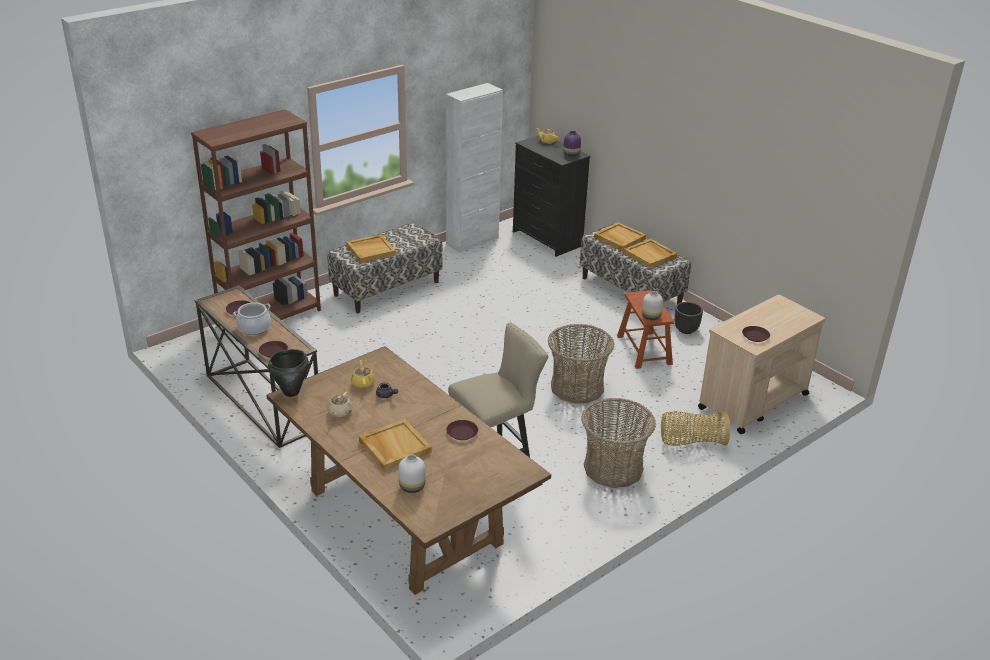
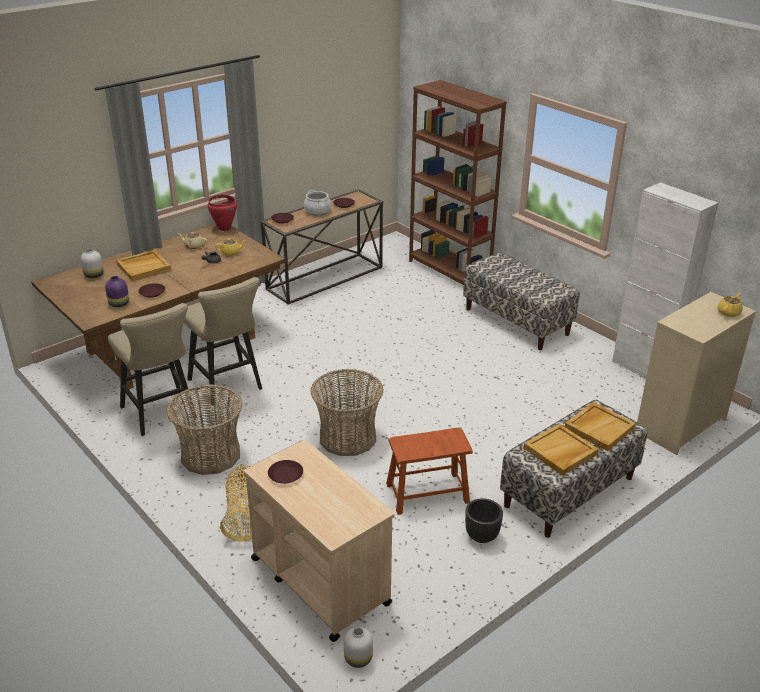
camera: 90 degrees right, 0 degrees up
black cooking pot [268,349,309,397] -> red cooking pot [208,195,237,231]
beige tray [346,234,396,263] -> none
black dresser [513,135,590,257] -> beige dresser [637,292,756,455]
purple vase [563,131,581,157] -> purple vase moved to [105,276,129,307]
white vase [642,291,663,320] -> white vase moved to [344,627,373,668]
none -> beige stool [108,303,197,436]

